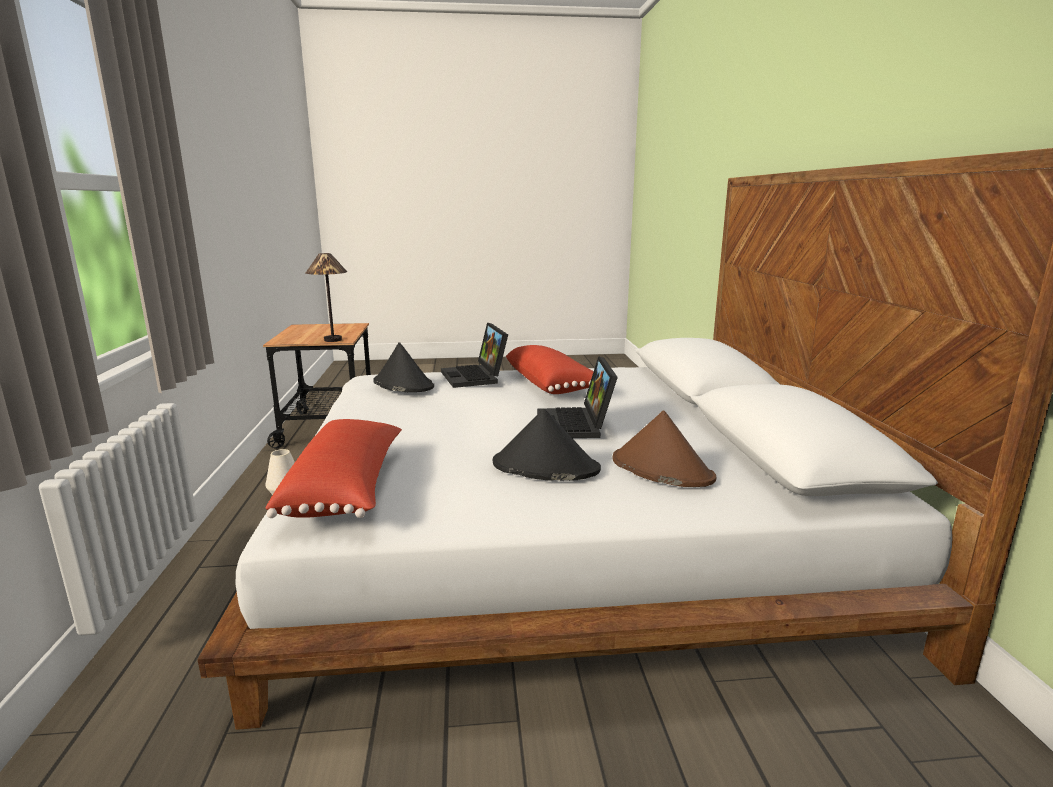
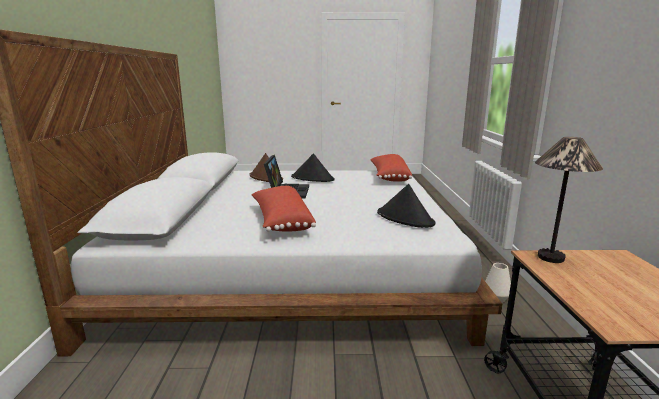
camera: 175 degrees left, 0 degrees up
laptop [441,323,508,388] -> none

